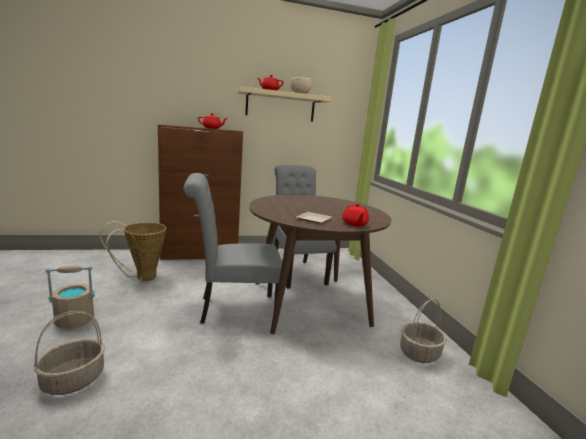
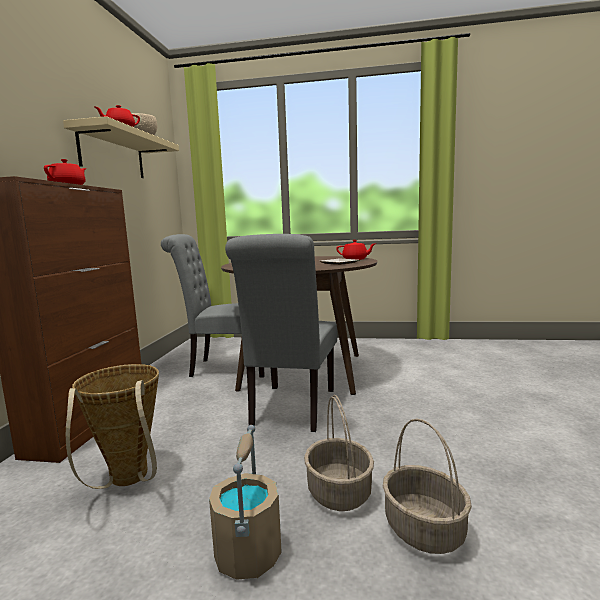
camera: 65 degrees left, 5 degrees down
basket [400,299,447,363] -> basket moved to [304,395,374,511]

